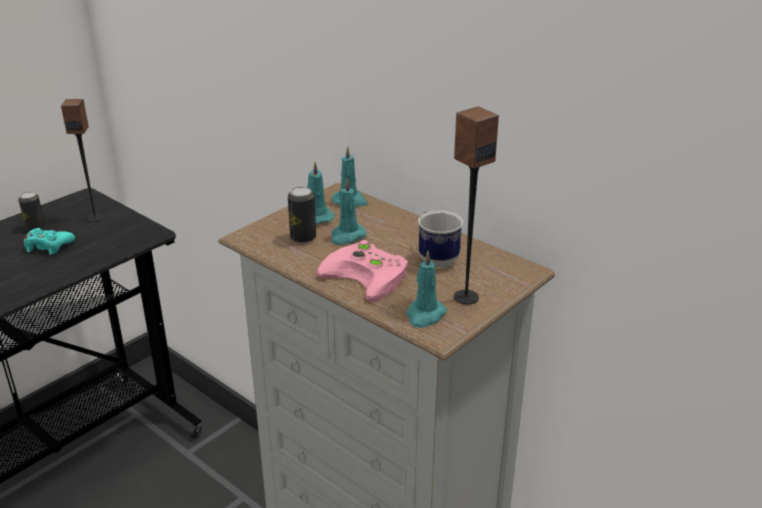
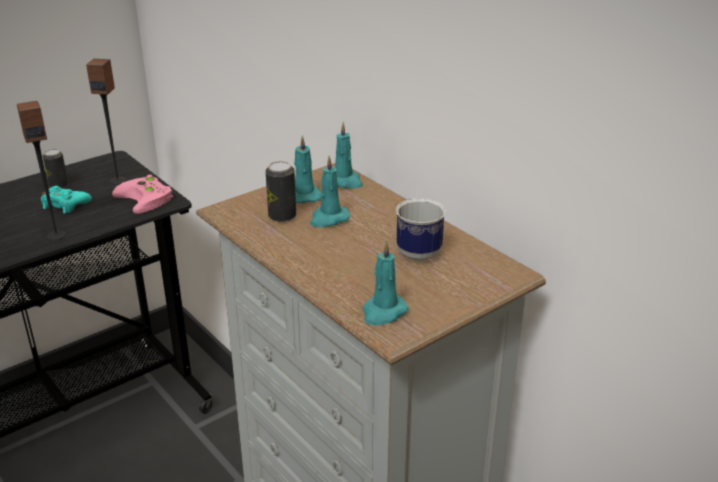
camera: 10 degrees right, 0 degrees up
pink game controller [317,240,408,302] -> pink game controller moved to [112,175,173,214]
speaker [454,106,499,304] -> speaker moved to [17,101,66,240]

